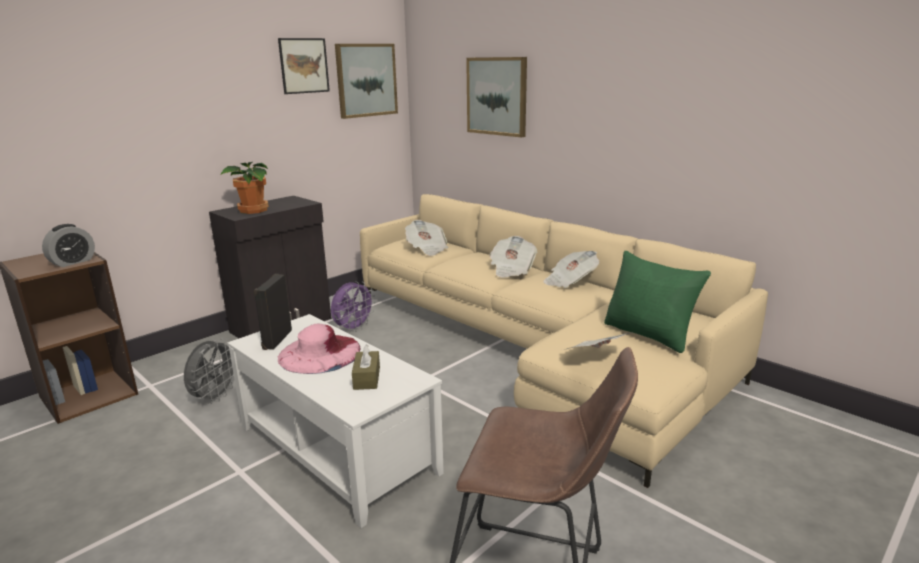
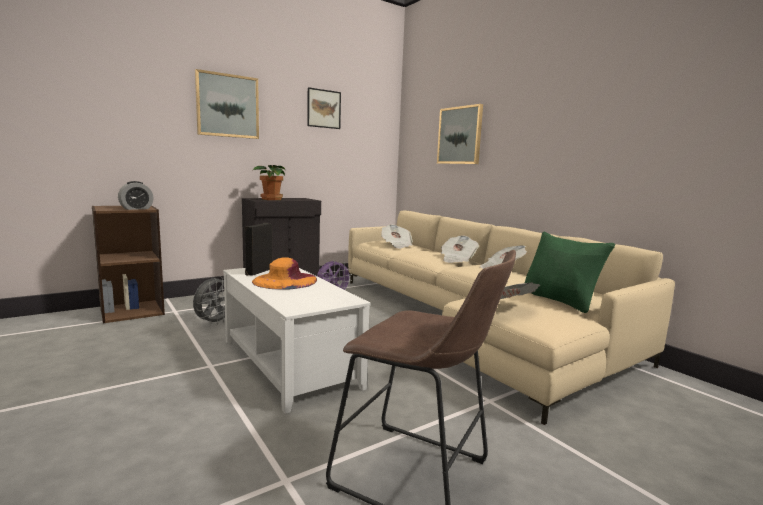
camera: 10 degrees right, 10 degrees down
pink hat [277,324,361,374] -> orange hat [252,257,317,290]
picture [335,44,398,119] -> picture moved to [195,69,259,139]
brown tissue box [352,344,380,390] -> none

